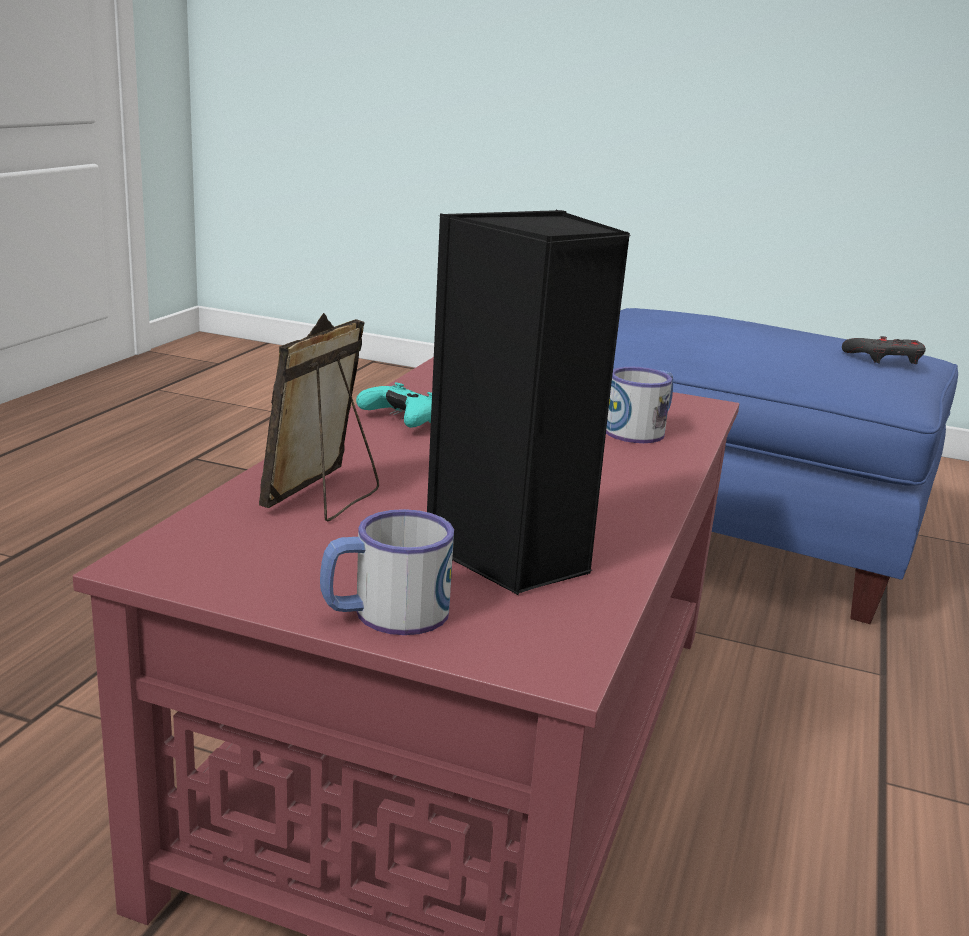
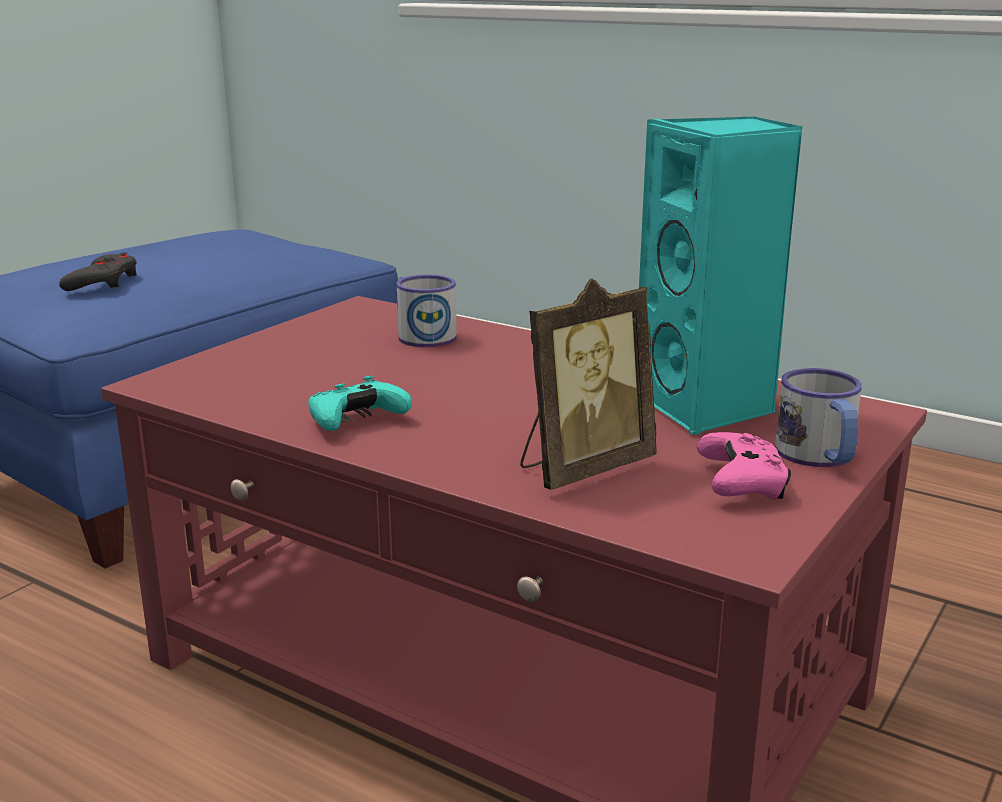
camera: 75 degrees left, 0 degrees up
picture frame [259,313,379,522] -> picture frame turned 75 degrees counterclockwise [520,278,657,490]
black speaker [427,210,631,595] -> turquoise speaker [639,116,803,435]
grey game controller [842,336,926,364] -> grey game controller moved to [59,252,137,291]
none -> pink game controller [697,432,791,500]

